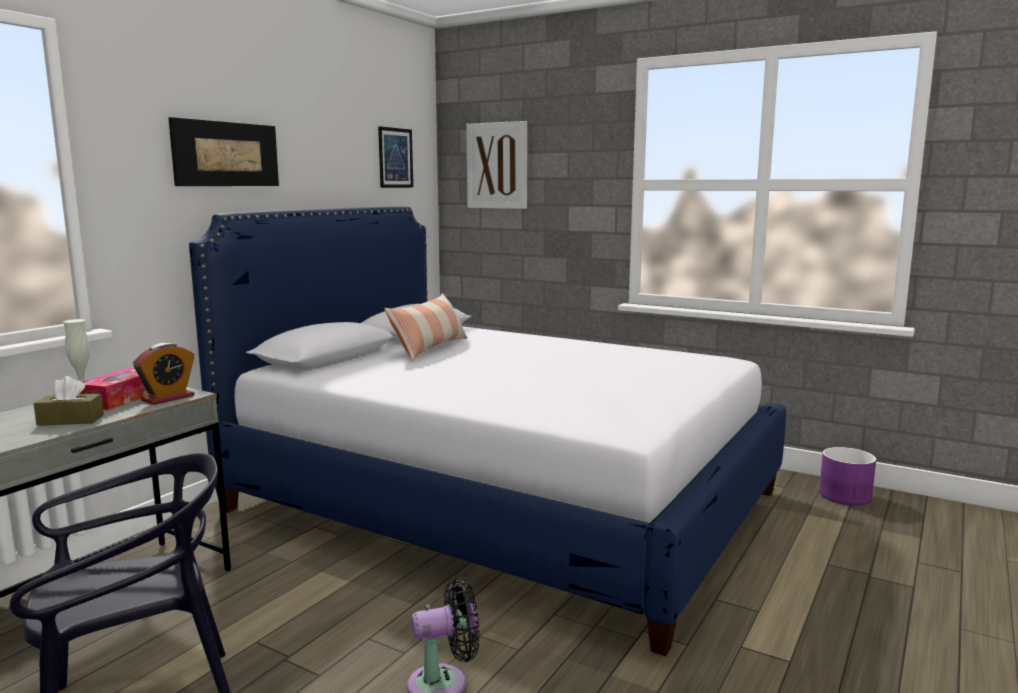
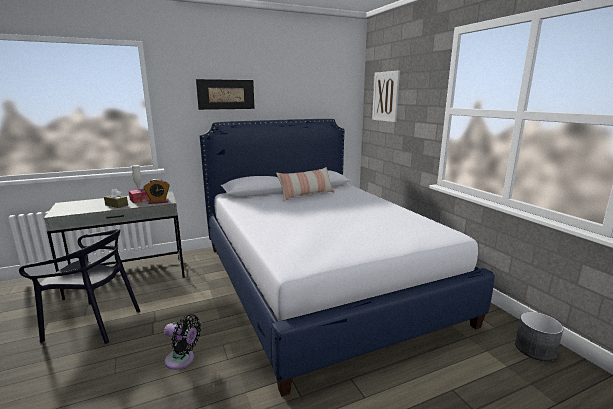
camera: 35 degrees right, 5 degrees up
picture [378,126,413,188] -> none
purple planter [819,447,876,506] -> grey planter [515,312,563,361]

